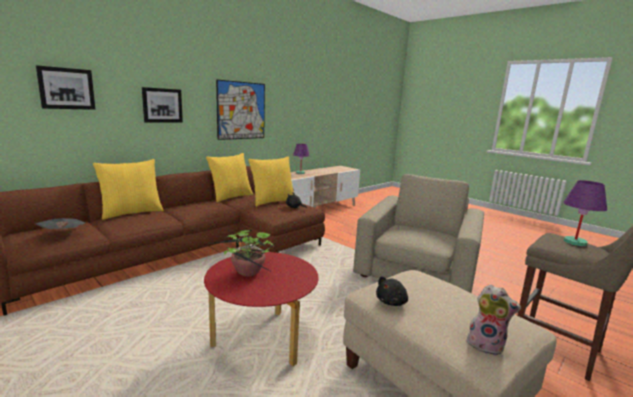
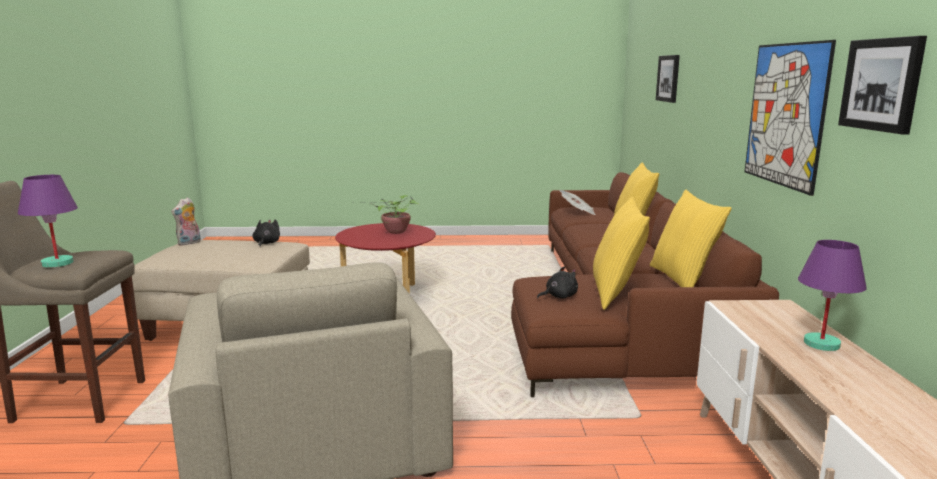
camera: 135 degrees right, 0 degrees up
picture [142,87,183,122] -> picture moved to [838,36,927,134]
plush toy [467,285,521,356] -> plush toy turned 45 degrees counterclockwise [171,197,201,246]

